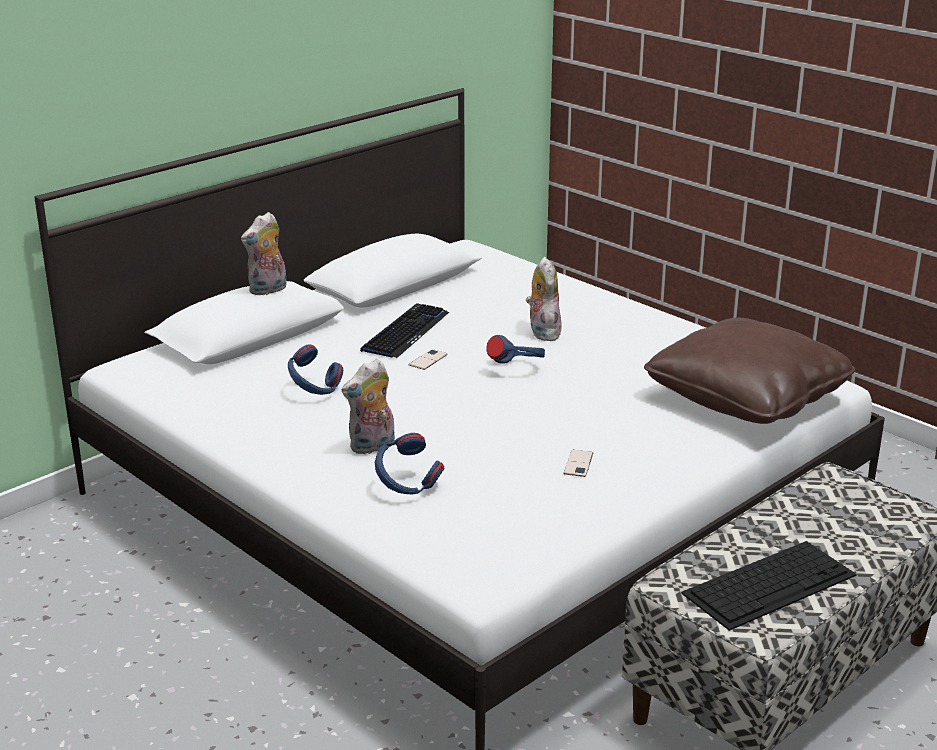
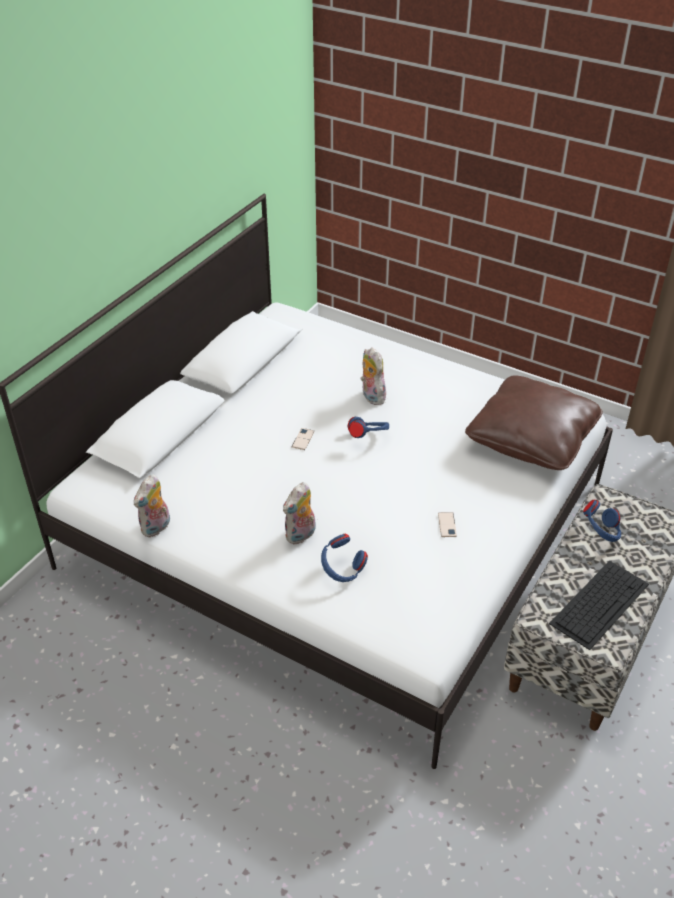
camera: 15 degrees left, 15 degrees up
plush toy [241,212,287,295] -> plush toy moved to [134,474,170,537]
blue headphones [288,344,343,395] -> blue headphones moved to [583,500,621,542]
keyboard [360,303,449,358] -> none

